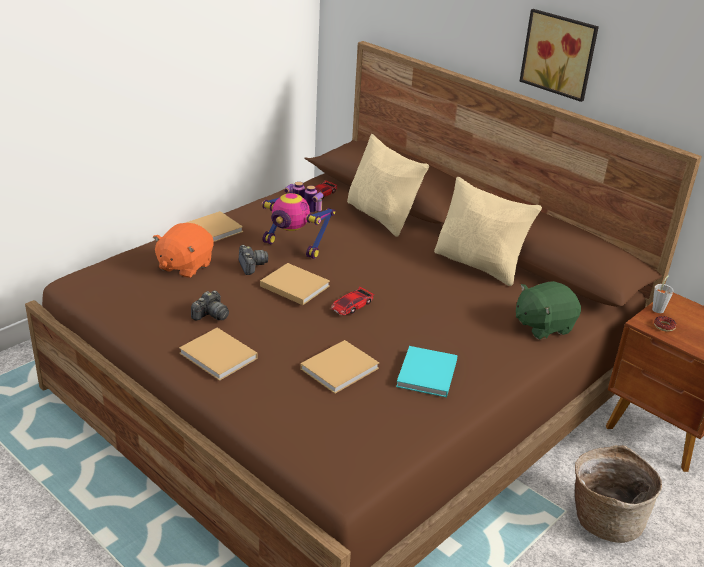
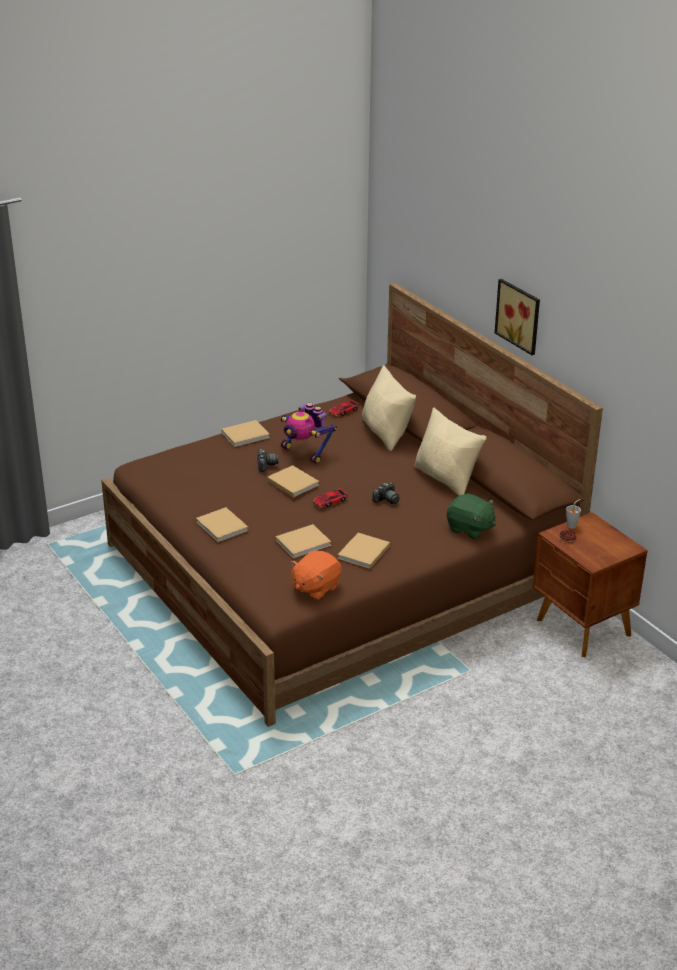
camera: 15 degrees right, 0 degrees up
orange plush toy [153,223,214,278] -> orange plush toy moved to [290,551,342,600]
camera [191,290,229,321] -> camera moved to [372,482,400,504]
turquoise book [396,346,458,397] -> beige book [338,533,390,569]
green plush toy [516,281,581,340] -> green plush toy turned 135 degrees counterclockwise [447,494,496,539]
basket [575,445,662,543] -> none

